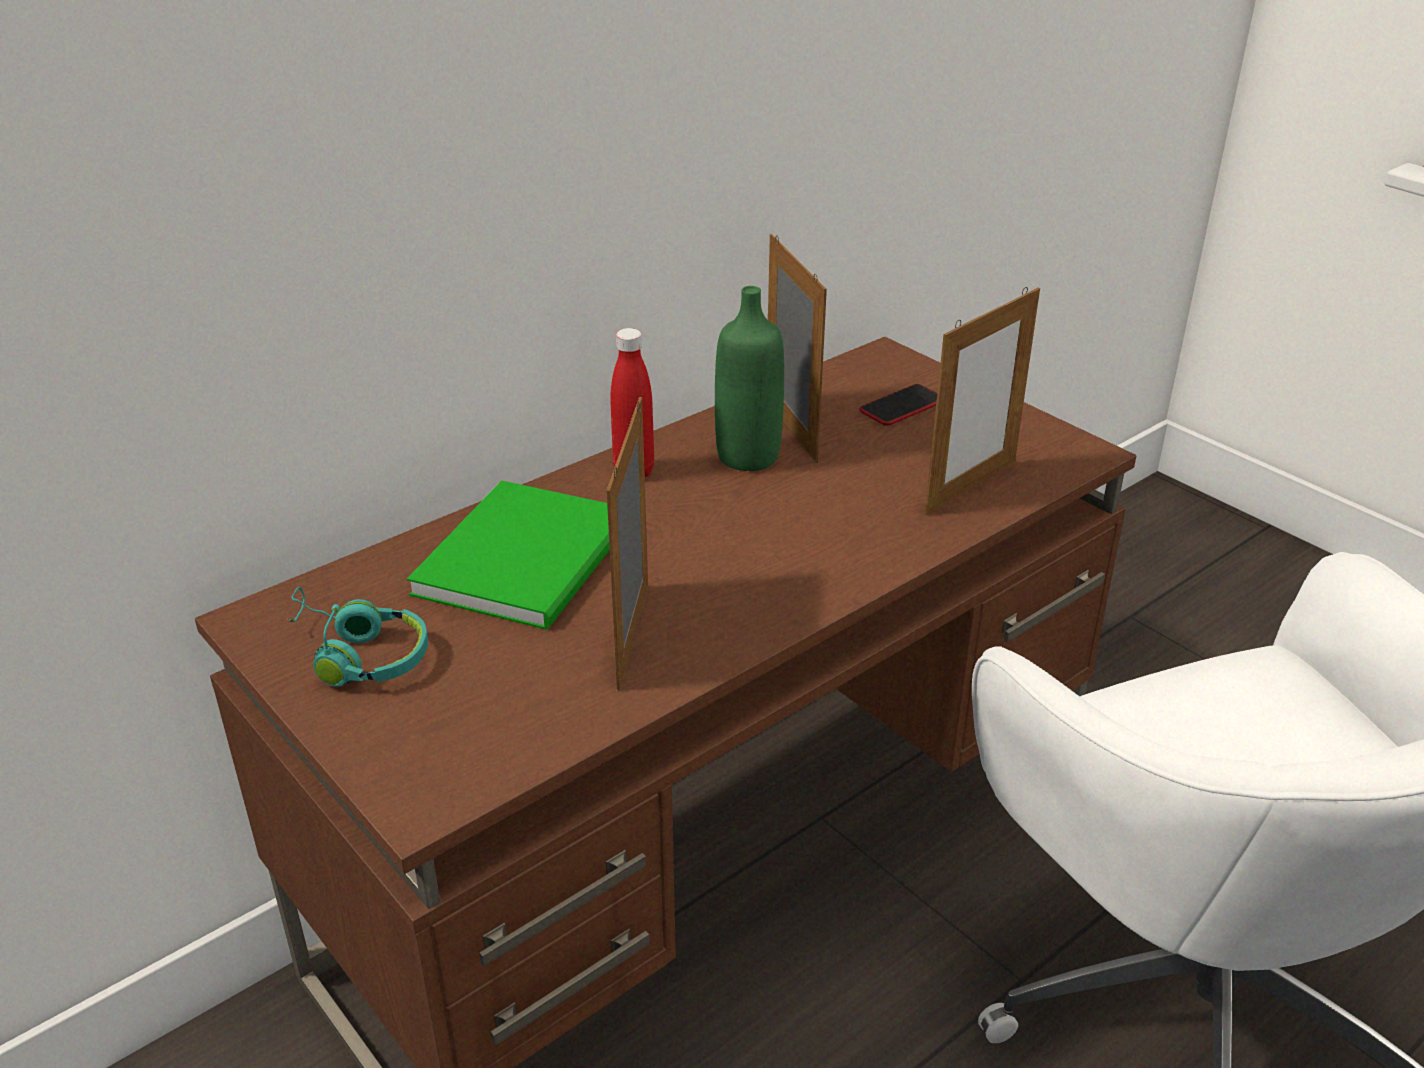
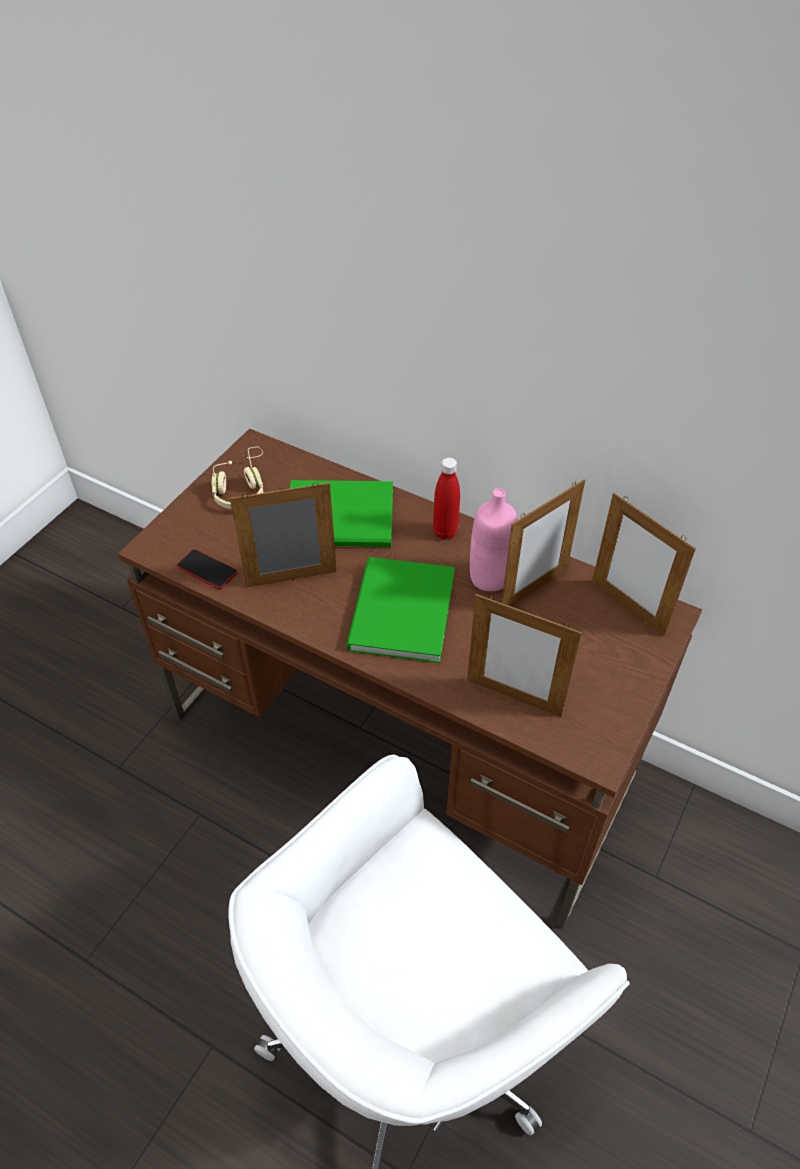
camera: 70 degrees right, 15 degrees up
turquoise headphones [287,587,428,687] -> beige headphones [211,447,264,509]
green bottle [715,286,784,471] -> pink bottle [470,488,517,591]
phone [859,384,937,426] -> phone moved to [177,549,237,589]
none -> green book [346,557,455,663]
none -> picture frame [592,493,696,636]

